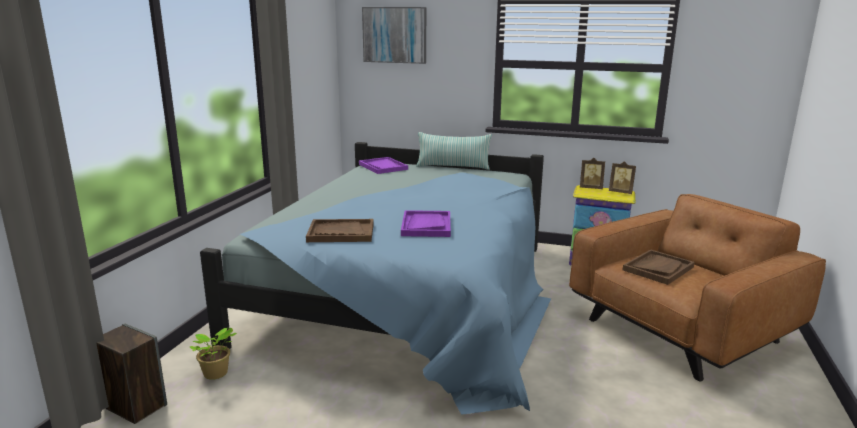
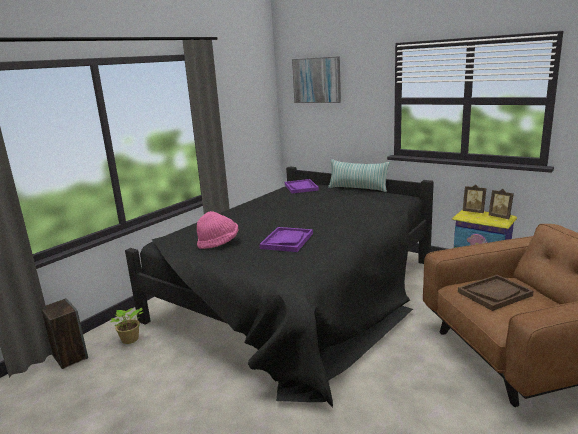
camera: 20 degrees right, 0 degrees up
blue bed [200,142,551,415] -> black bed [125,167,434,408]
brown tray [306,219,374,242] -> pink hat [197,211,239,249]

